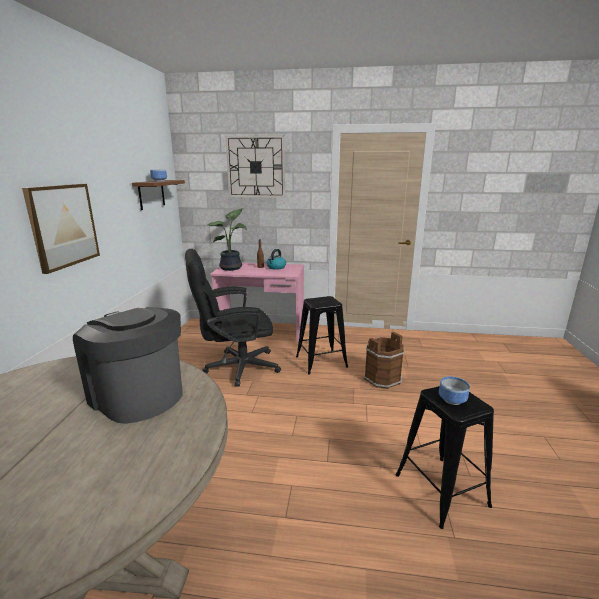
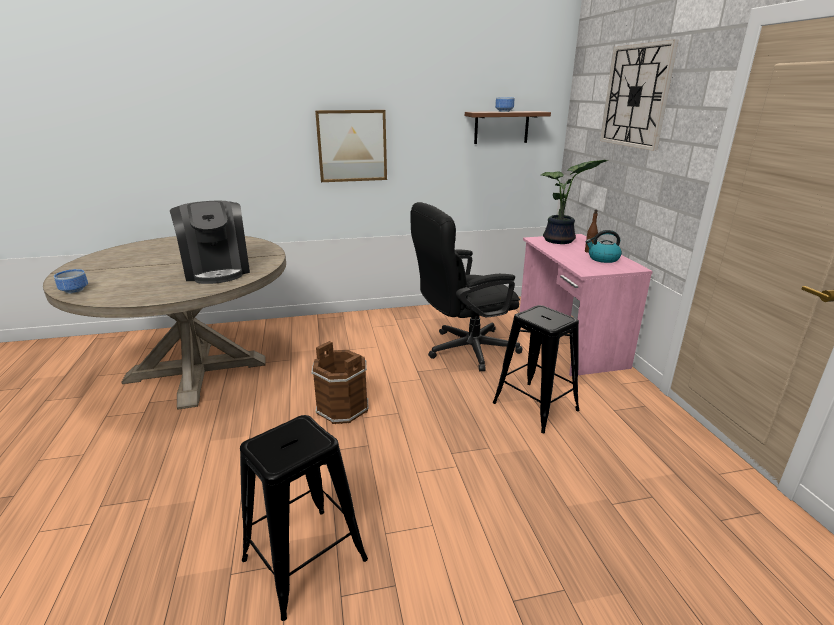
camera: 70 degrees right, 5 degrees up
coffee machine [73,307,183,424] -> coffee machine turned 135 degrees clockwise [170,201,250,284]
black office chair [185,249,281,387] -> black office chair turned 75 degrees counterclockwise [410,202,523,371]
brown bucket [364,332,405,389] -> brown bucket moved to [311,341,369,424]
bowl [439,376,470,405] -> bowl moved to [54,269,88,294]

